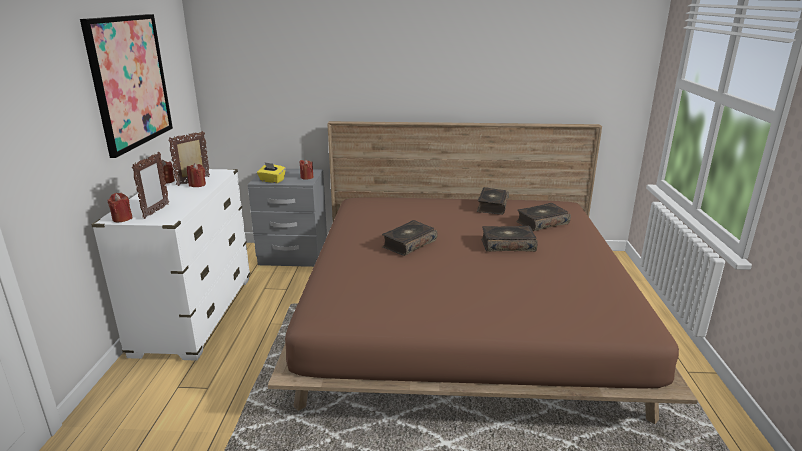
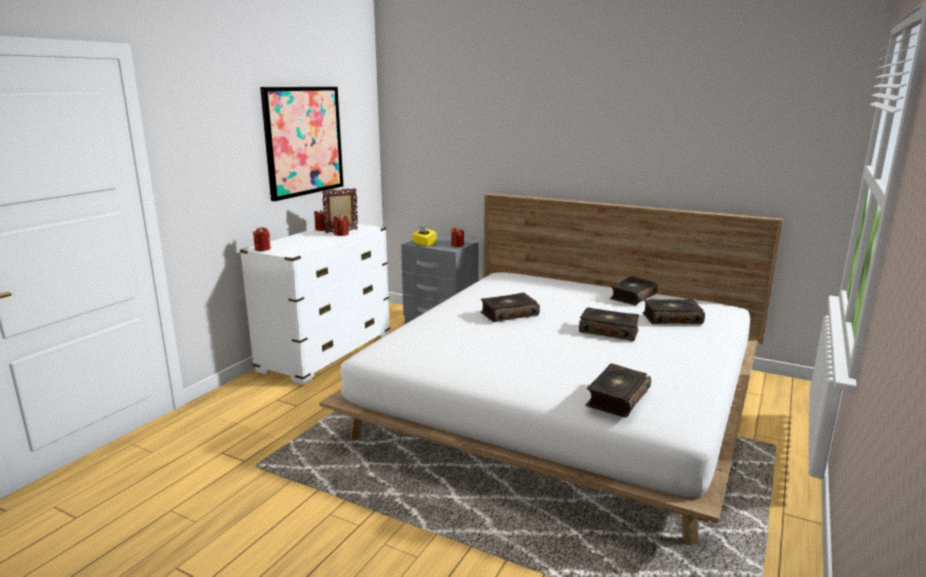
camera: 25 degrees right, 5 degrees down
picture frame [132,152,169,219] -> none
brown bed [268,121,698,424] -> white bed [319,193,783,546]
none -> book [585,364,651,418]

